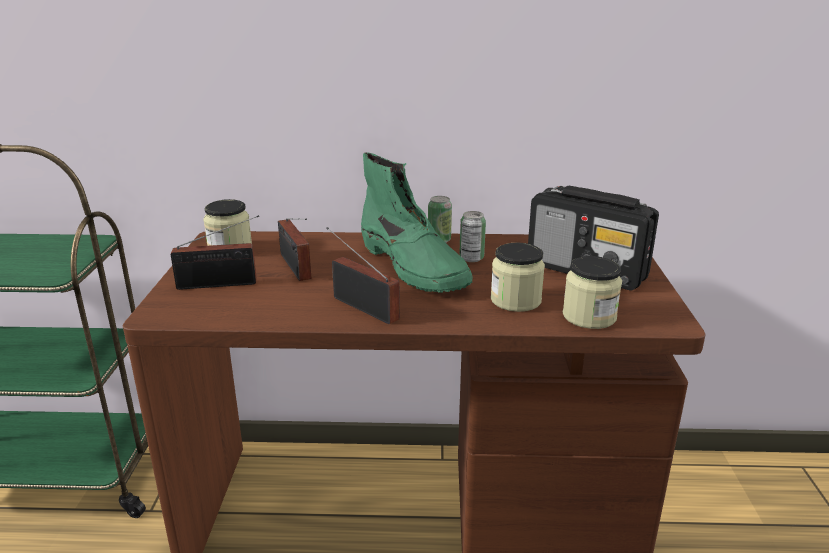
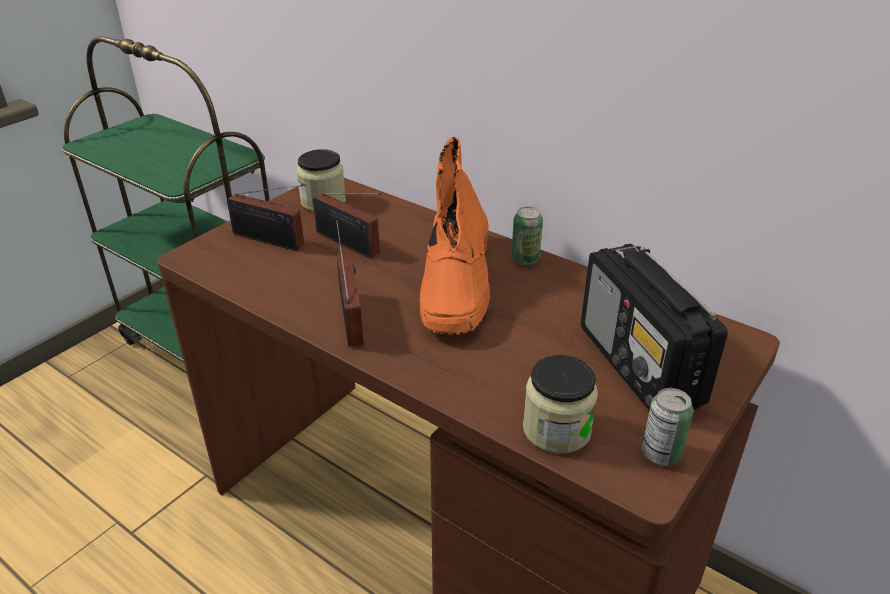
camera: 35 degrees right, 10 degrees up
radio [278,218,311,281] -> radio turned 60 degrees counterclockwise [313,193,381,259]
green boot [361,152,473,293] -> orange boot [420,137,491,335]
can [459,211,486,262] -> can moved to [642,388,693,466]
jar [490,243,545,312] -> none

